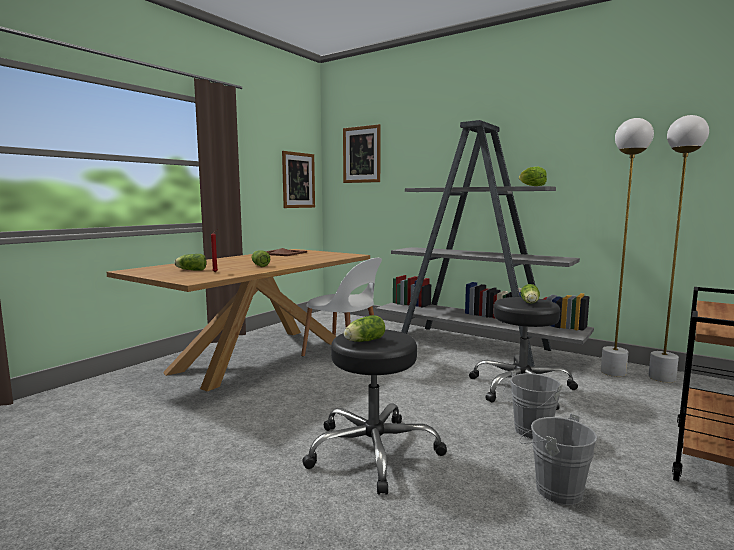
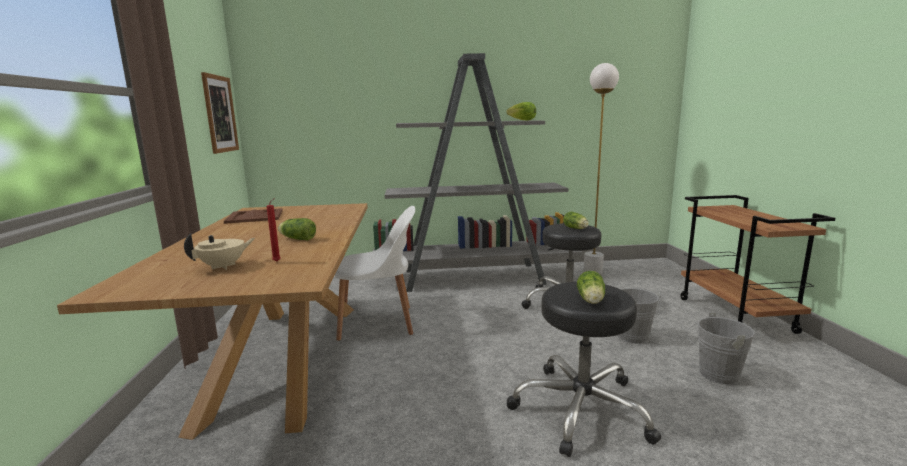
camera: 40 degrees left, 5 degrees up
lettuce [174,254,207,271] -> beige teapot [184,233,255,270]
picture [343,124,381,183] -> none
white floor lamp [648,115,709,383] -> none

